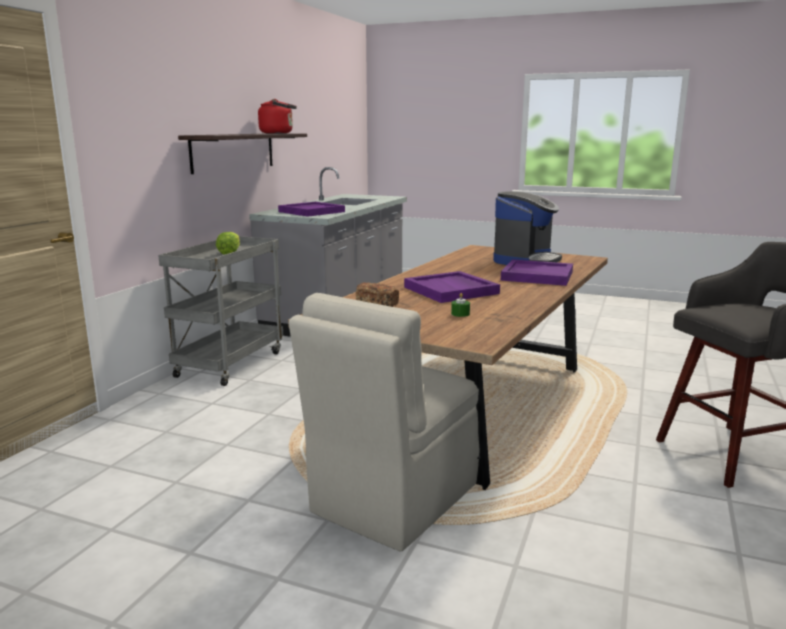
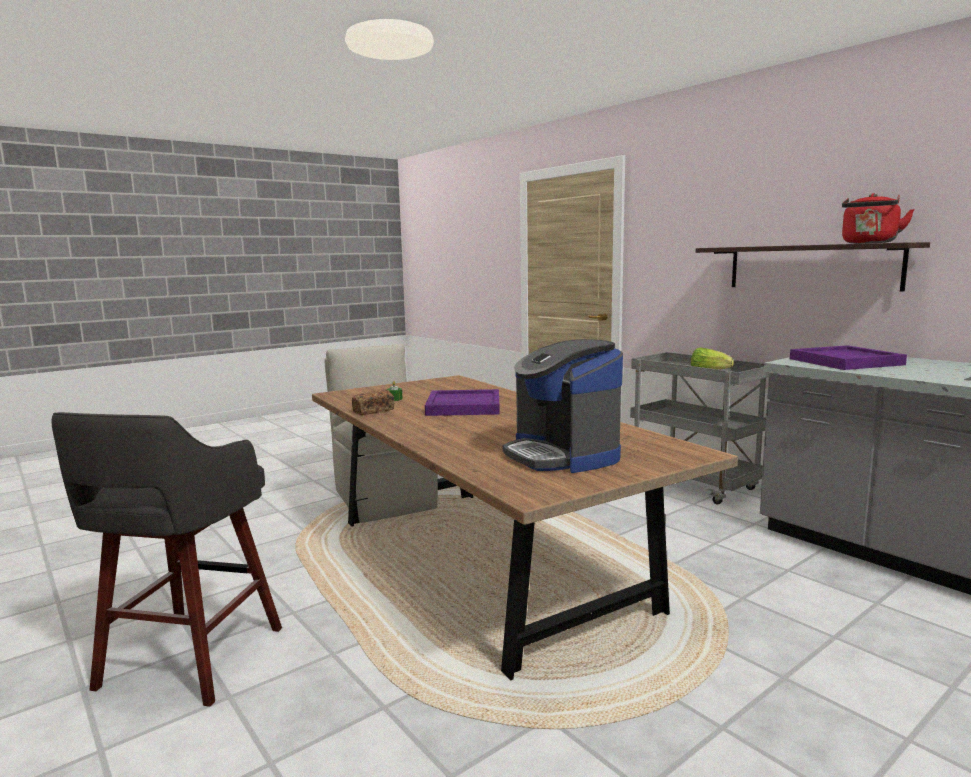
camera: 120 degrees right, 5 degrees down
bread [355,282,399,307] -> bread moved to [352,389,395,416]
purple tray [501,259,573,286] -> none

